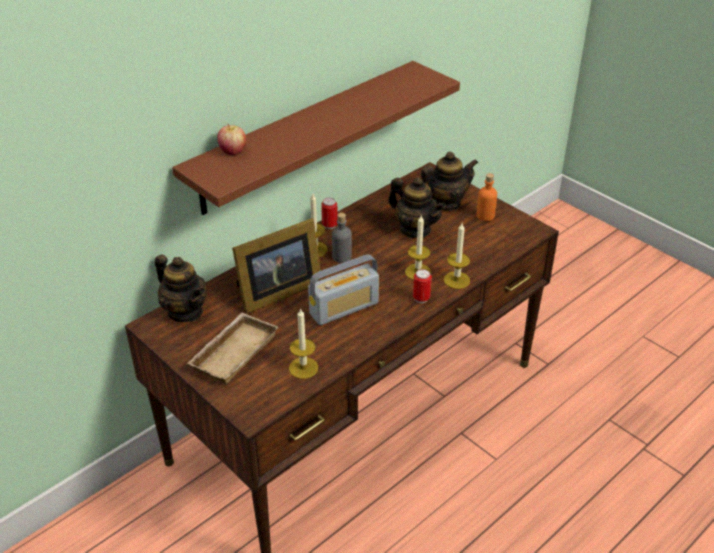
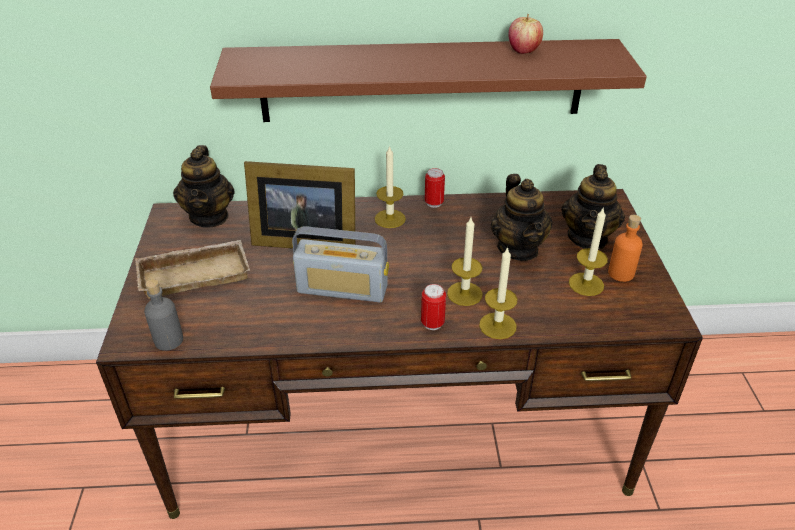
camera: 40 degrees right, 0 degrees up
apple [217,124,246,155] -> apple moved to [508,14,543,54]
candle [289,308,318,379] -> candle moved to [569,208,608,296]
grey bottle [332,213,352,263] -> grey bottle moved to [144,279,183,351]
teapot [421,151,478,211] -> teapot turned 90 degrees clockwise [561,164,625,250]

